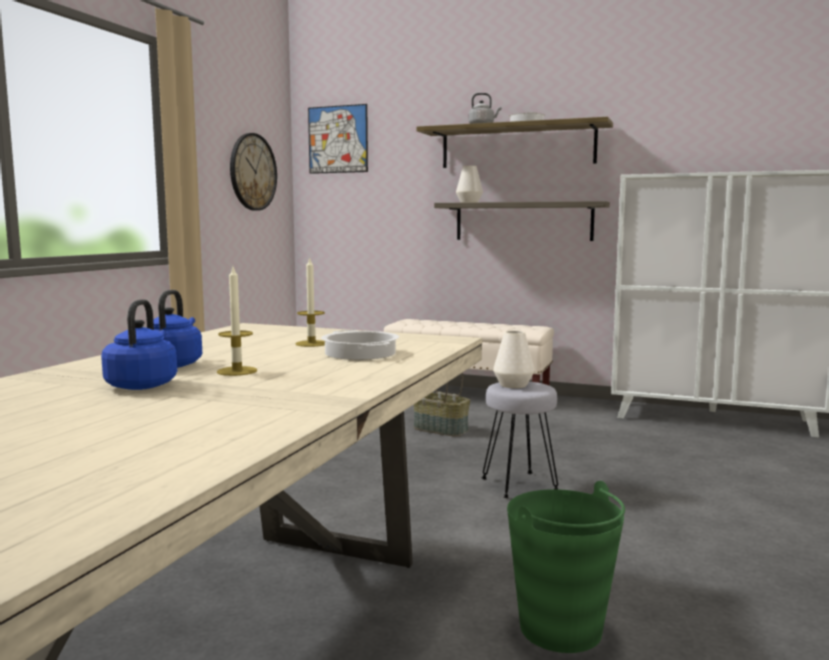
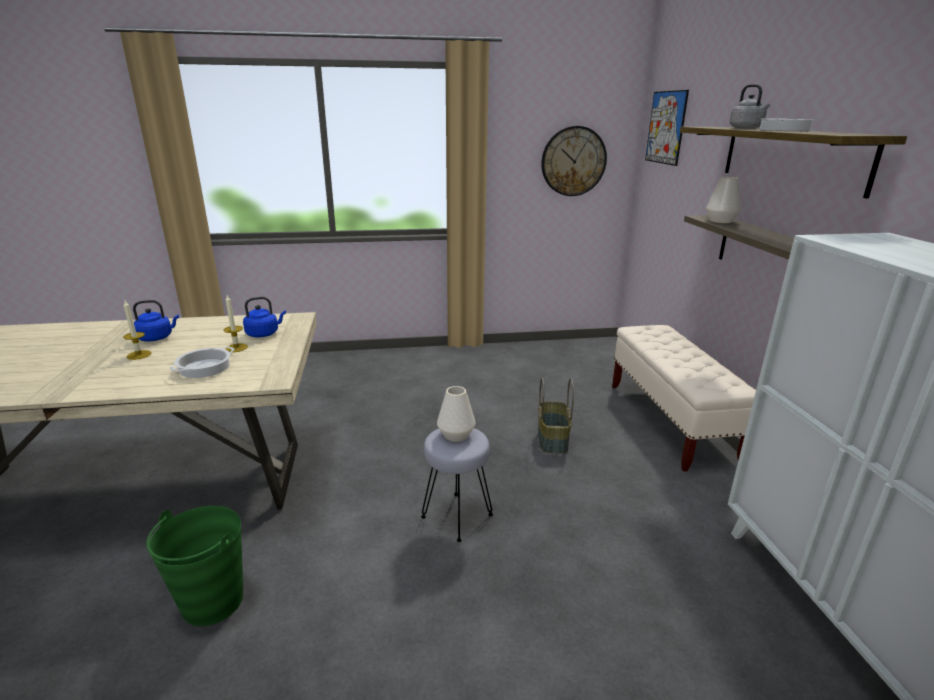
camera: 60 degrees right, 15 degrees up
blue kettle [101,299,177,390] -> blue kettle moved to [243,297,286,337]

